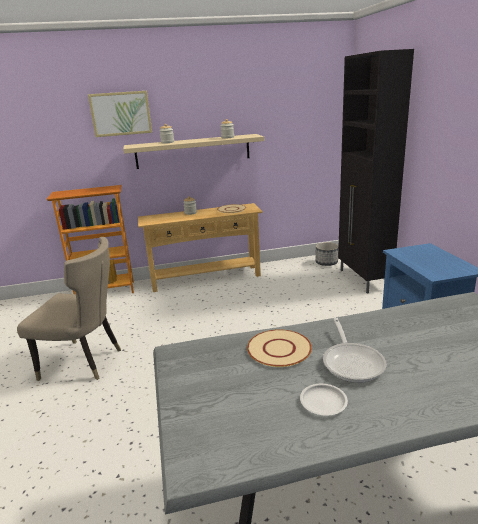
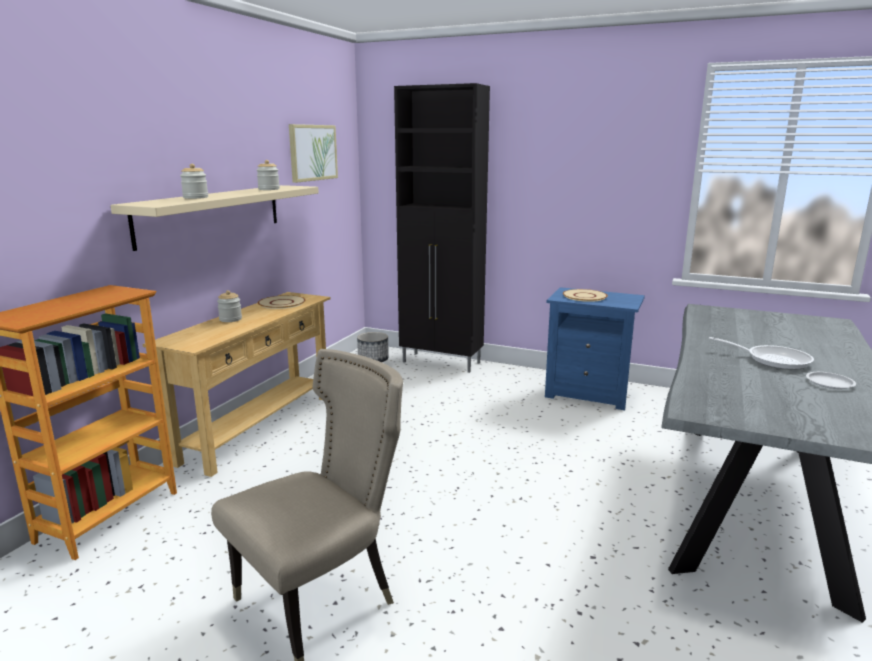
camera: 55 degrees left, 5 degrees down
picture [88,91,152,137] -> picture moved to [289,124,338,183]
beige plate [247,329,312,367] -> beige plate moved to [563,289,608,302]

